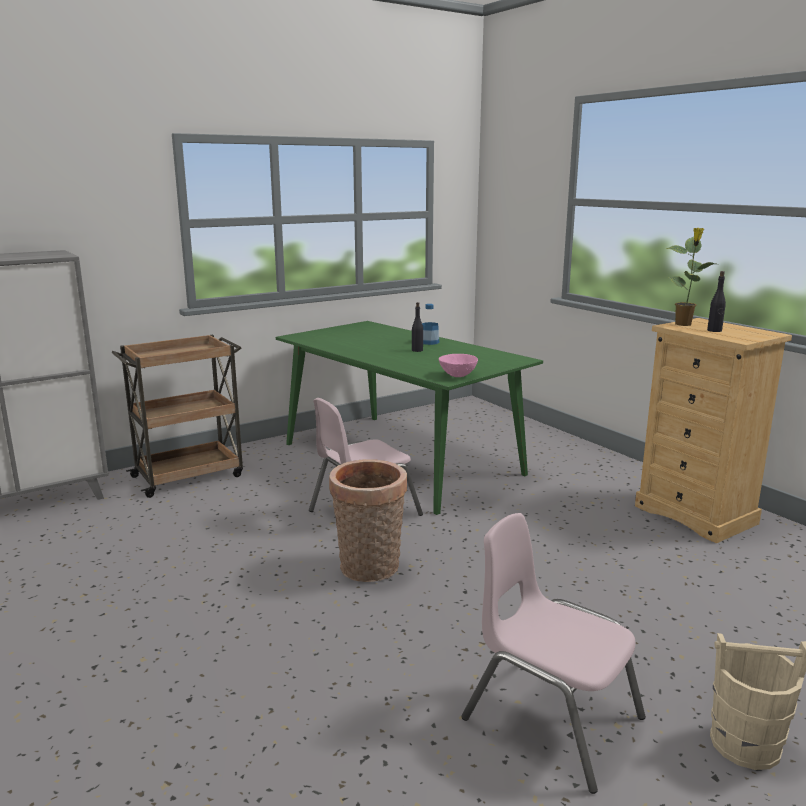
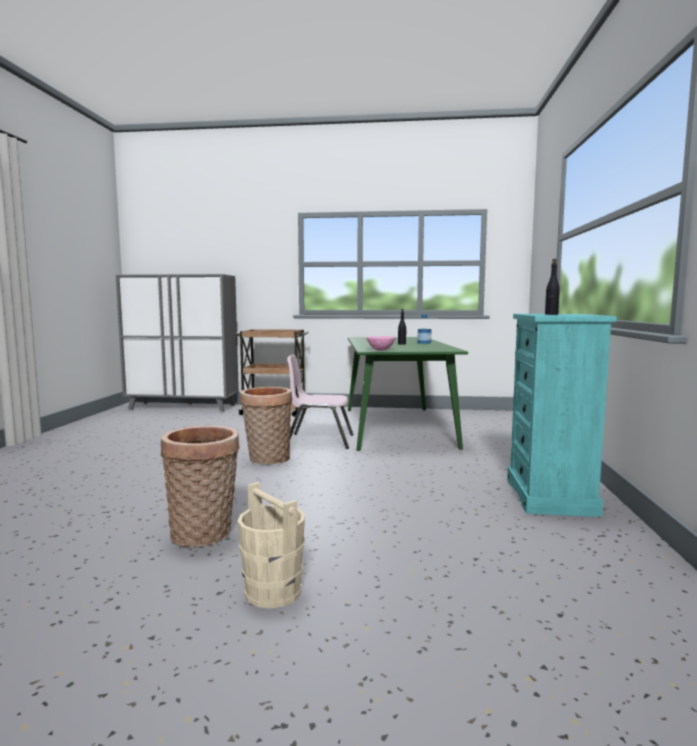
camera: 40 degrees right, 10 degrees down
pink chair [461,513,646,794] -> basket [161,426,240,547]
beige dresser [635,318,792,543] -> turquoise dresser [507,314,617,517]
potted plant [666,228,716,326] -> none

